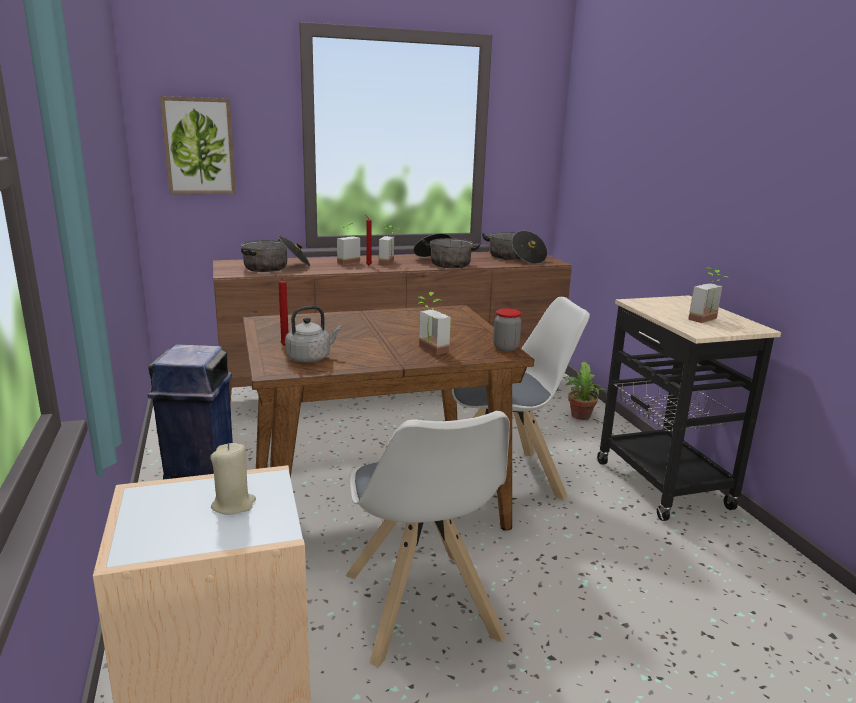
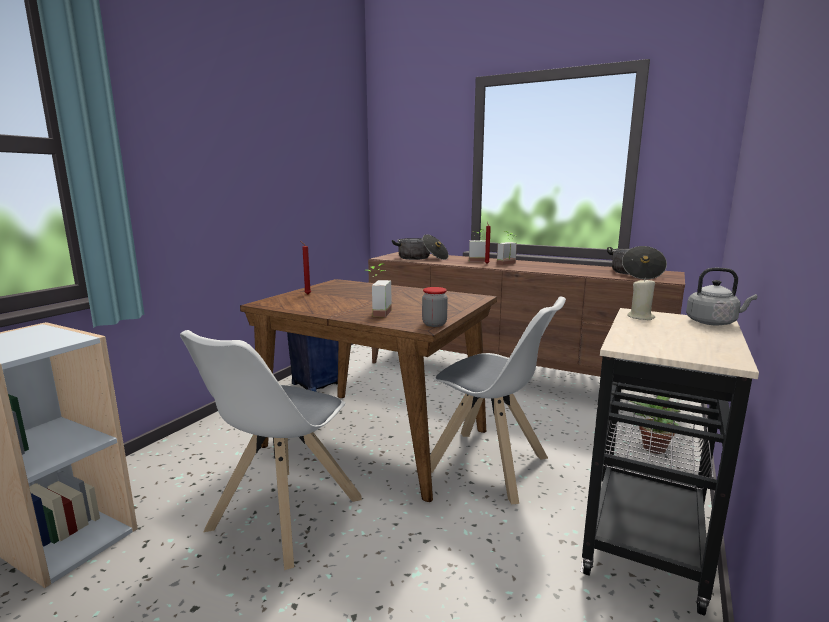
camera: 45 degrees right, 5 degrees down
picture [160,96,236,194] -> none
beige candle [210,443,256,515] -> beige candle moved to [627,278,655,320]
grey kettle [285,306,342,362] -> grey kettle moved to [686,268,757,326]
cooking pot [413,233,481,268] -> none
potted plant [688,268,729,323] -> none

